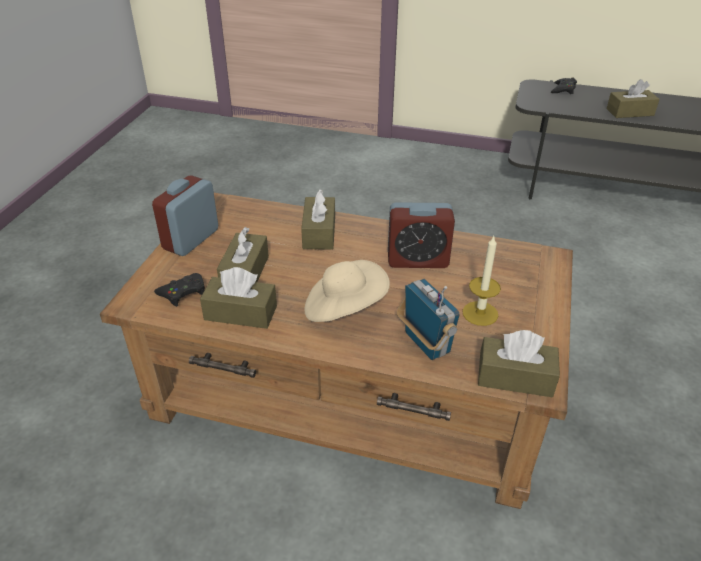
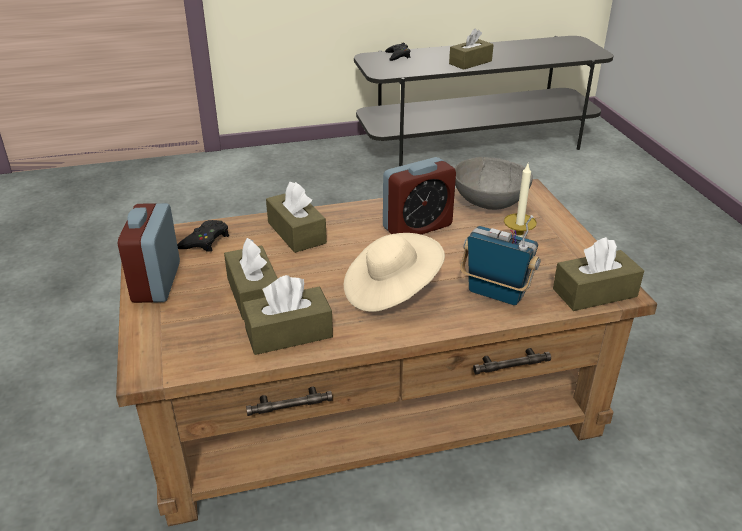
camera: 30 degrees left, 5 degrees down
black game controller [154,273,205,307] -> black game controller moved to [177,220,229,252]
none -> grey bowl [454,157,533,210]

